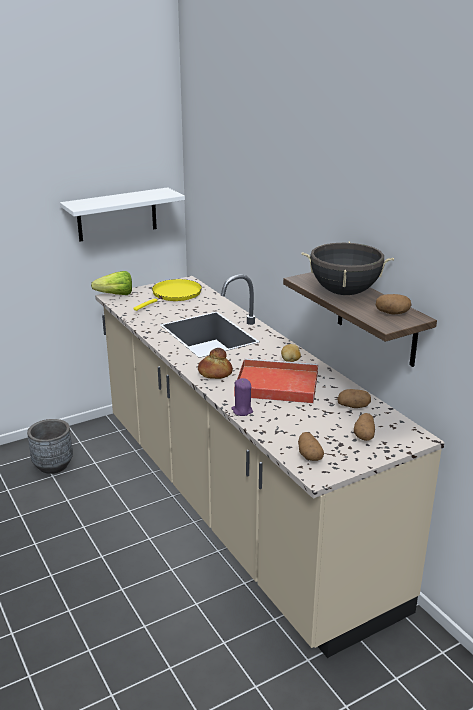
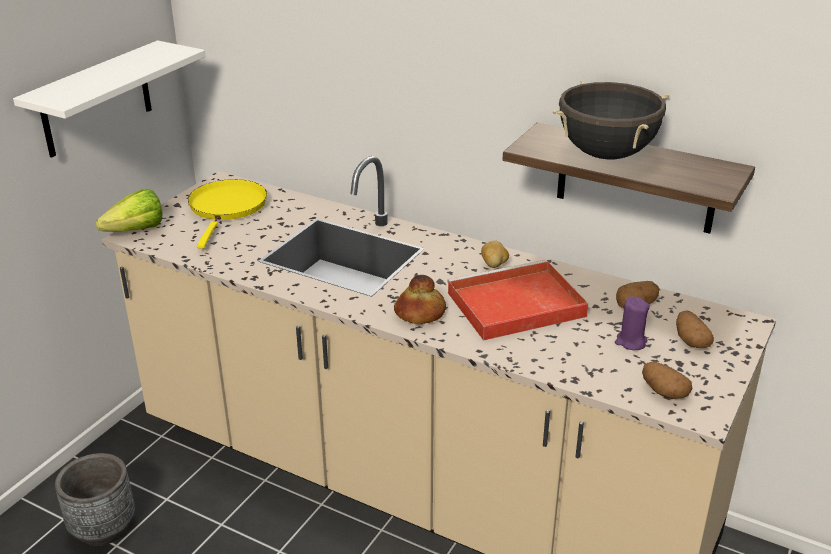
camera: 30 degrees left, 5 degrees up
purple candle [231,378,253,416] -> purple candle moved to [615,296,650,350]
potato [376,294,411,315] -> none

